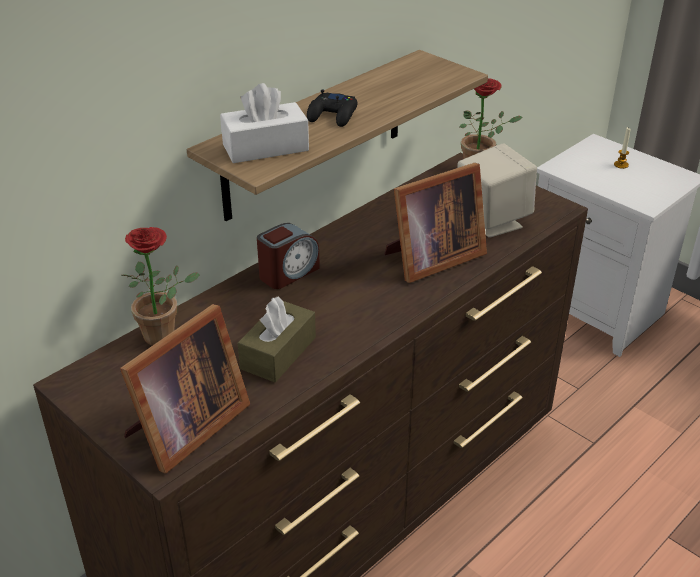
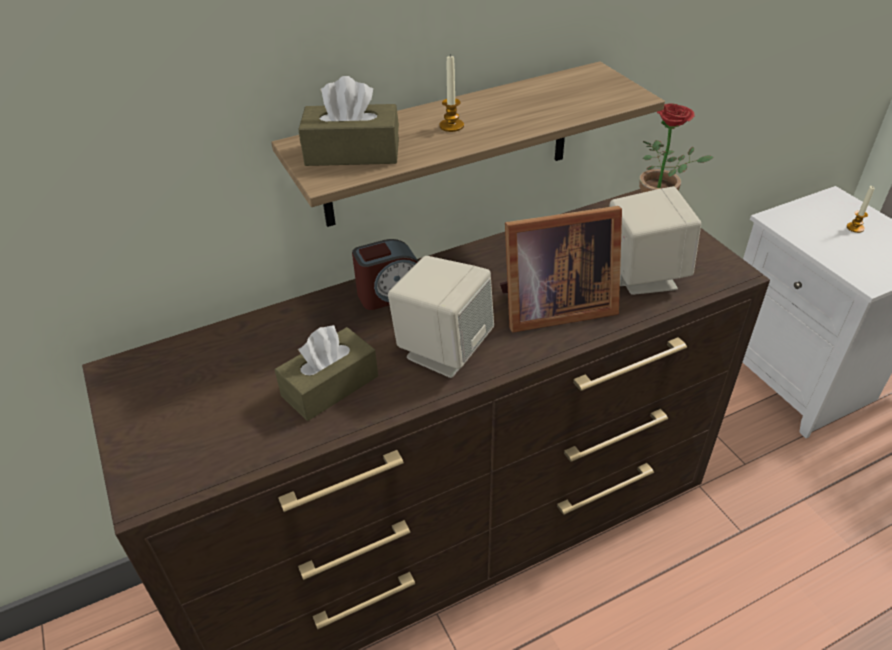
camera: 20 degrees right, 5 degrees up
picture frame [120,304,250,474] -> none
potted plant [121,227,200,346] -> none
white tissue box [220,83,309,163] -> brown tissue box [298,76,399,166]
black game controller [307,89,357,127] -> candle [439,54,464,132]
none -> beige speaker [388,256,494,378]

